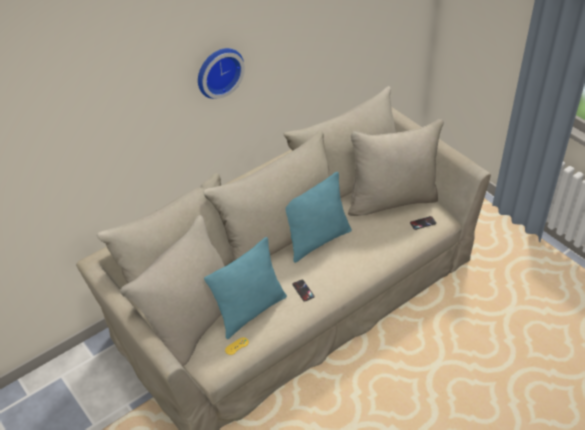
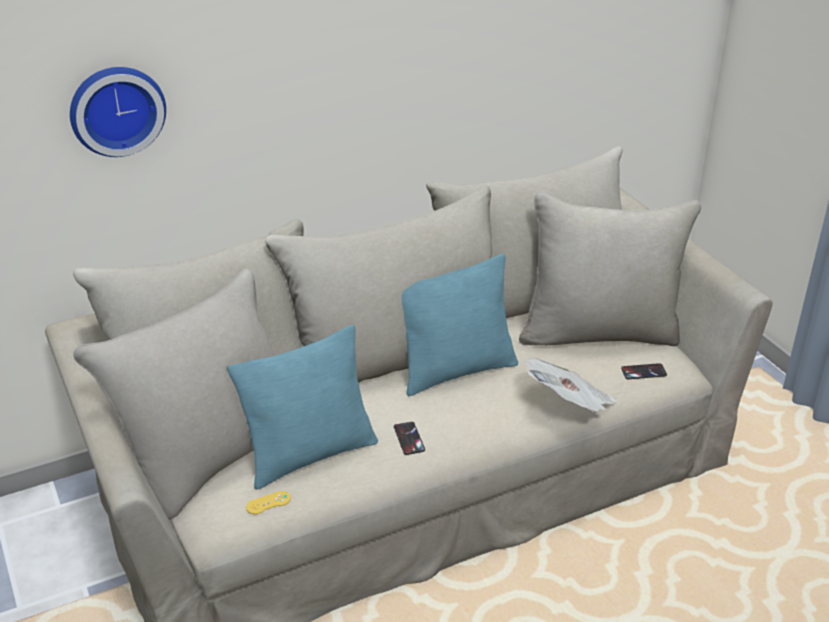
camera: 10 degrees right, 10 degrees down
wall clock [198,48,245,99] -> wall clock moved to [70,67,166,157]
none -> newspaper [524,357,617,412]

